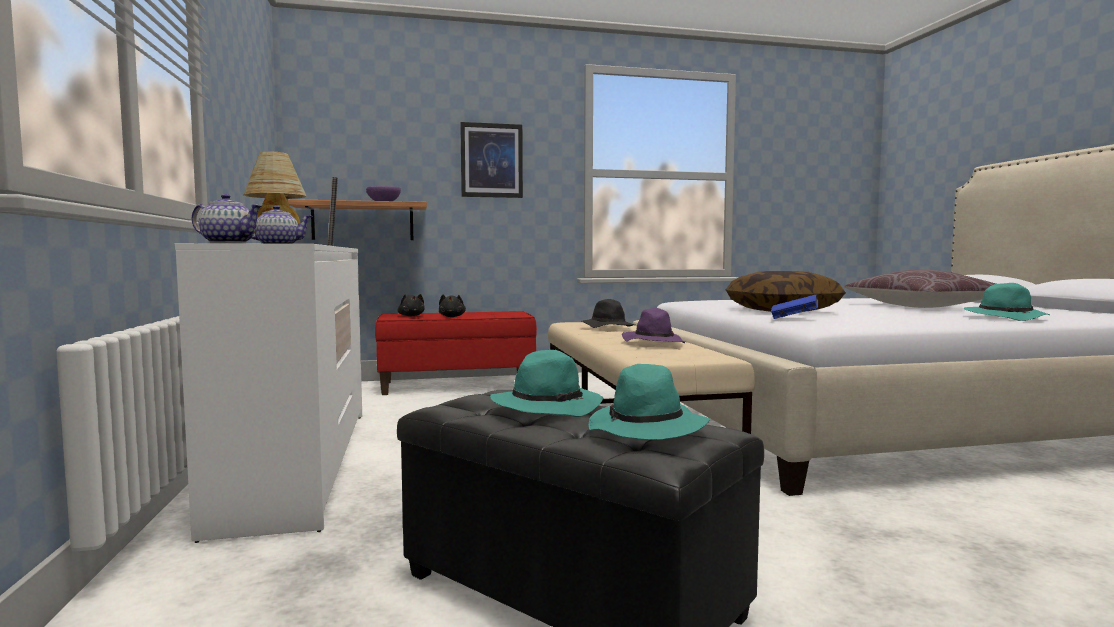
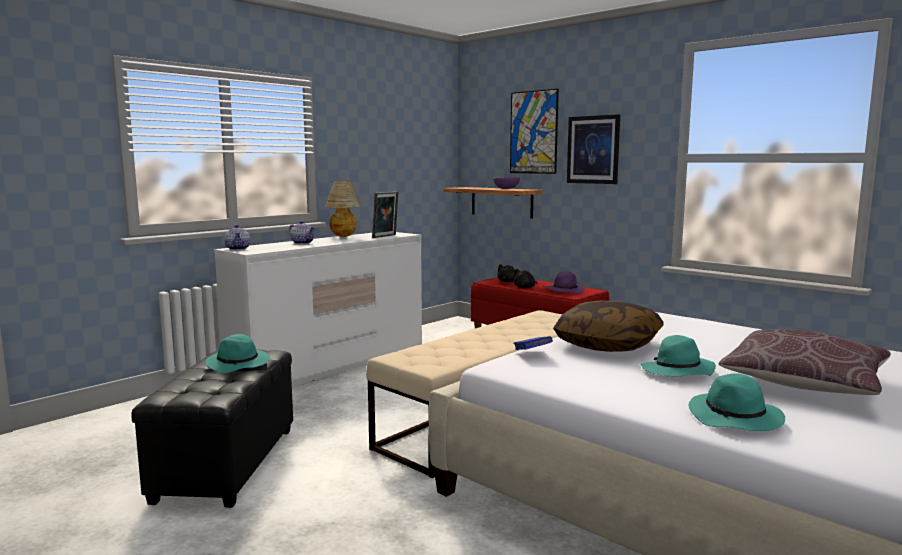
camera: 55 degrees right, 5 degrees up
black hat [582,299,635,328] -> none
turquoise hat [589,364,710,440] -> turquoise hat moved to [641,335,716,376]
purple hat [622,308,685,343] -> purple hat moved to [546,271,585,294]
none -> picture [510,89,559,174]

